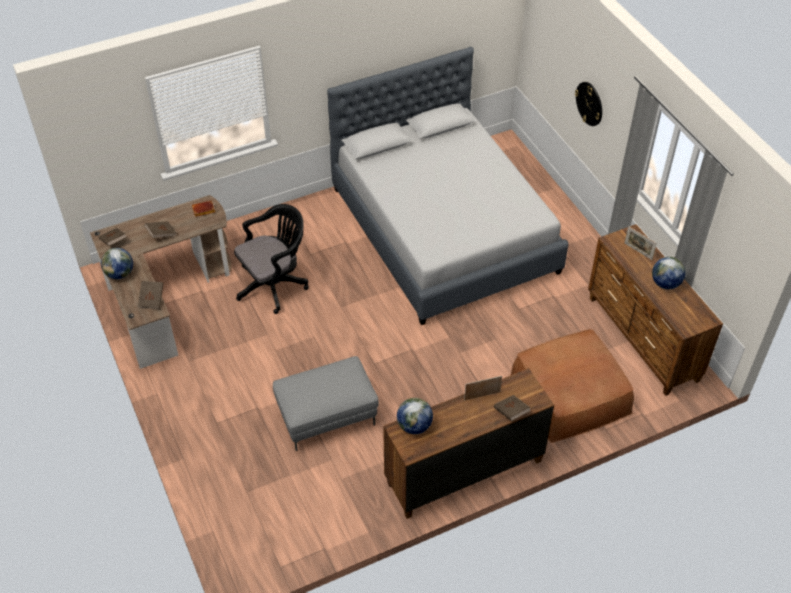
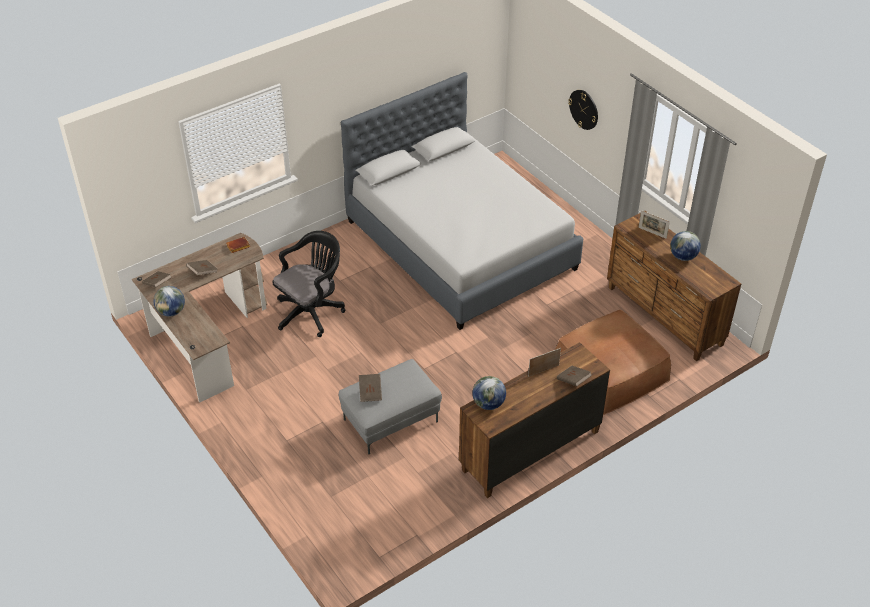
camera: 10 degrees left, 5 degrees down
brown book [138,281,163,309] -> brown book moved to [359,374,382,402]

